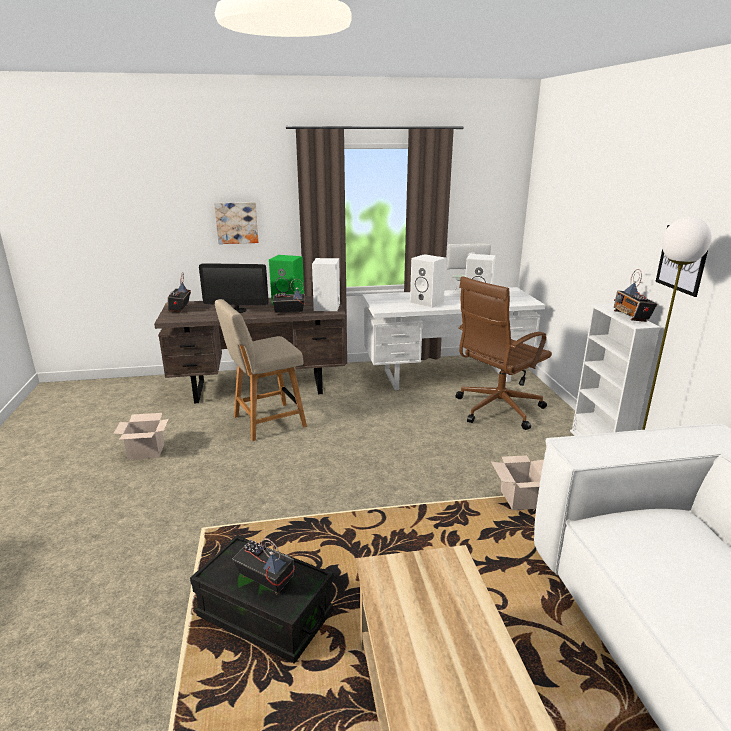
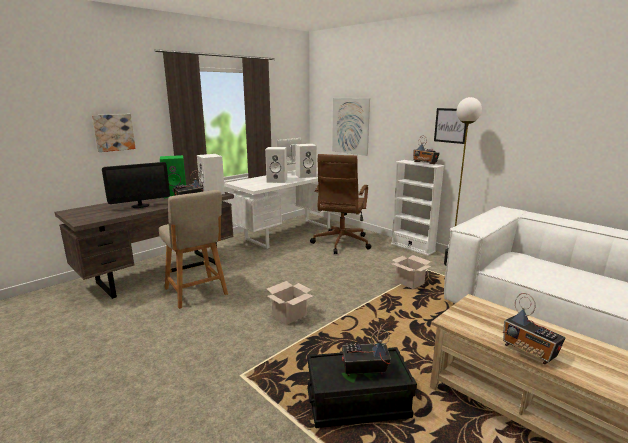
camera: 35 degrees left, 5 degrees down
cardboard box [113,413,169,460] -> cardboard box moved to [267,281,313,325]
radio [165,272,191,313] -> radio moved to [503,293,565,364]
beige chair [215,299,307,441] -> beige chair turned 60 degrees counterclockwise [159,190,228,309]
none -> picture [332,98,370,156]

